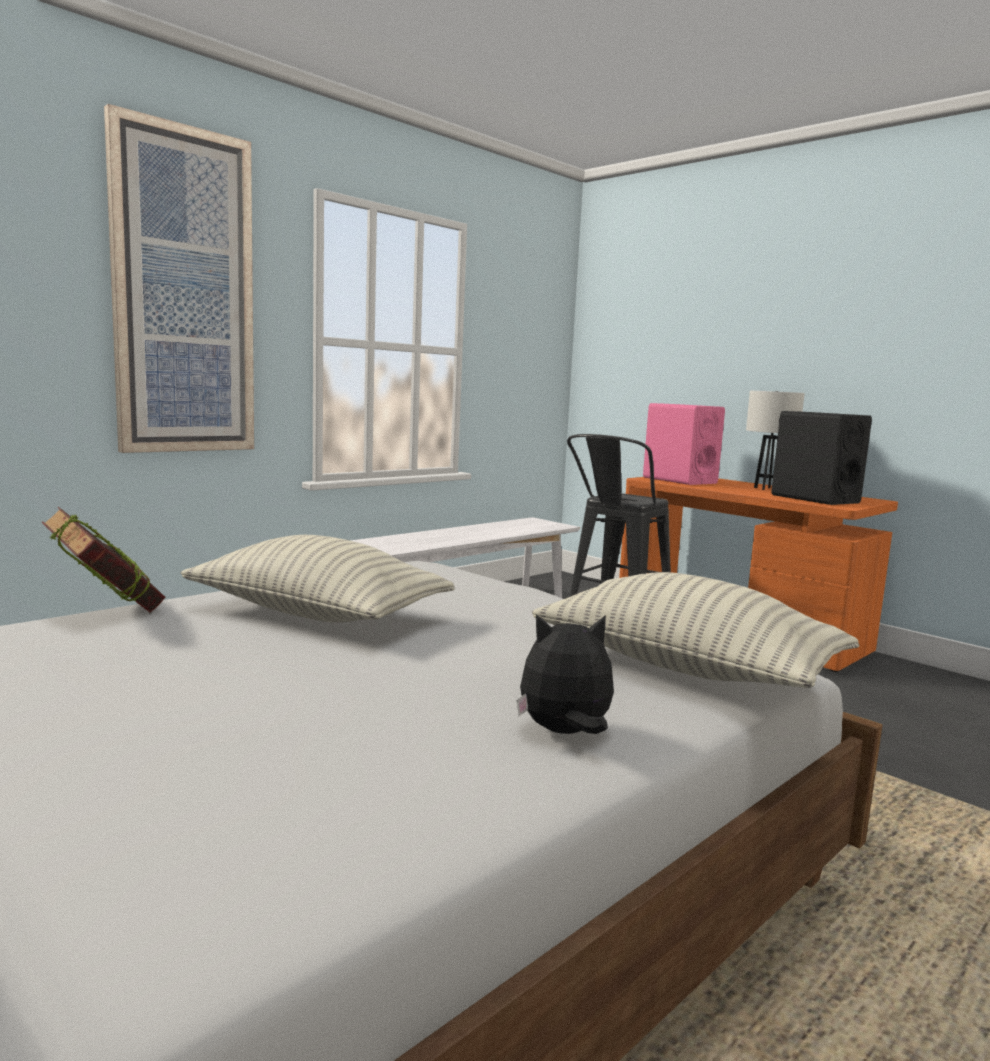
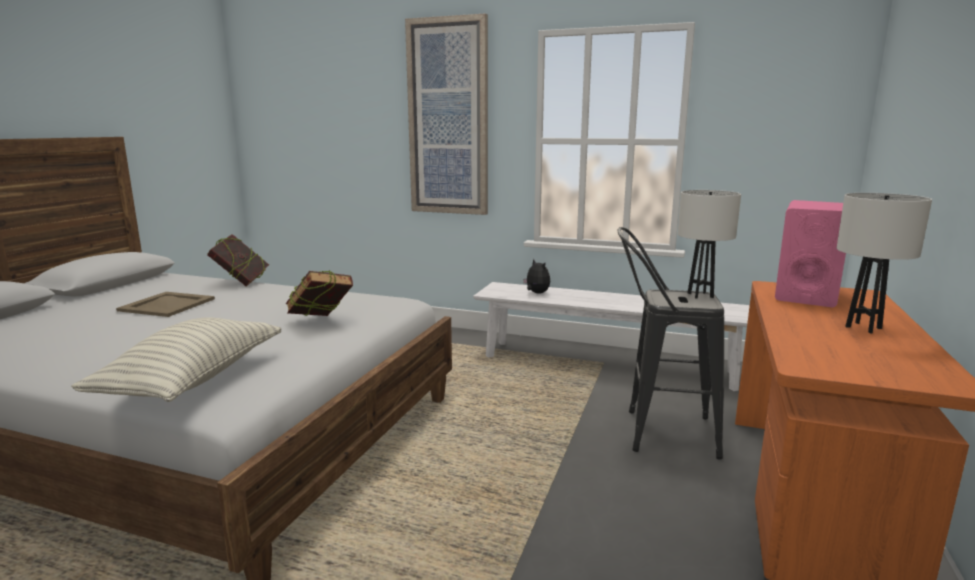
camera: 65 degrees right, 5 degrees up
pillow [181,535,455,622] -> none
plush toy [517,614,614,734] -> plush toy moved to [523,259,550,294]
black speaker [771,411,872,505] -> none
none -> beige tray [116,292,215,317]
none -> book [286,270,353,316]
none -> white table lamp [678,190,741,299]

